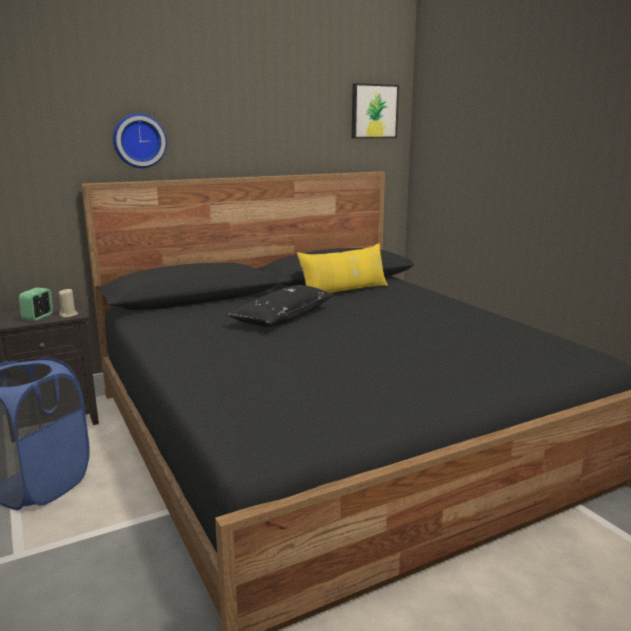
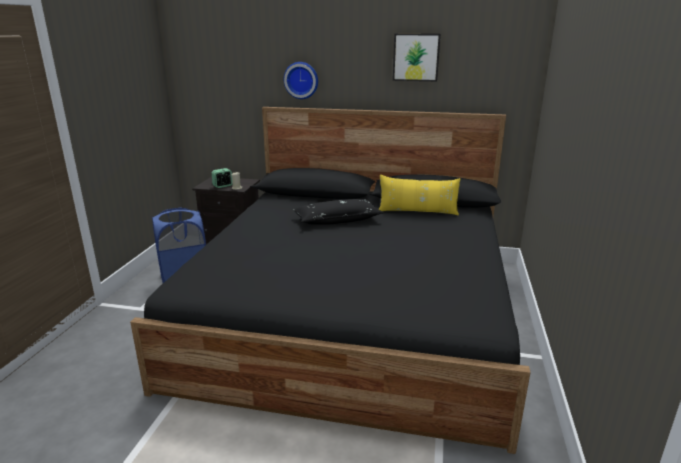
camera: 40 degrees right, 5 degrees up
picture [352,83,399,139] -> picture moved to [393,34,441,81]

